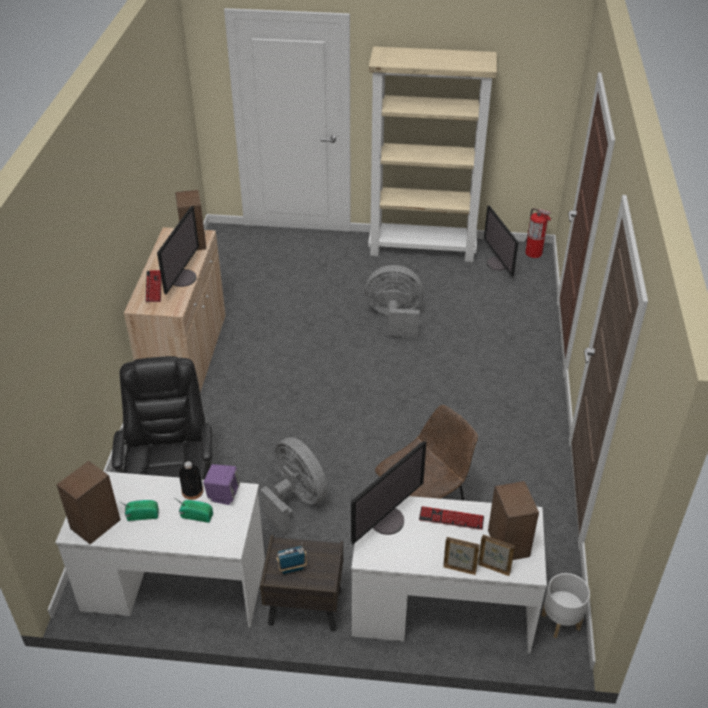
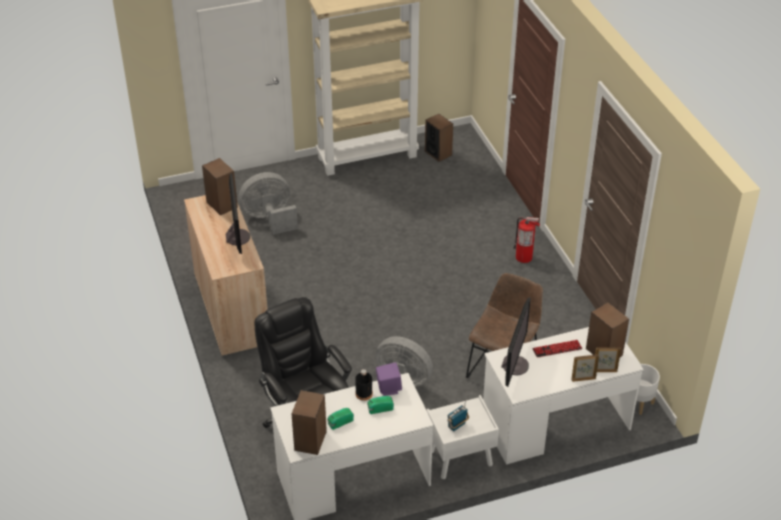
camera: 25 degrees left, 0 degrees up
keyboard [145,270,161,302] -> none
brown nightstand [260,535,343,631] -> white nightstand [427,395,499,479]
grey fan [365,265,424,338] -> grey fan moved to [239,172,298,235]
monitor [484,206,519,276] -> speaker [425,114,453,162]
fire extinguisher [525,208,551,258] -> fire extinguisher moved to [513,217,540,263]

